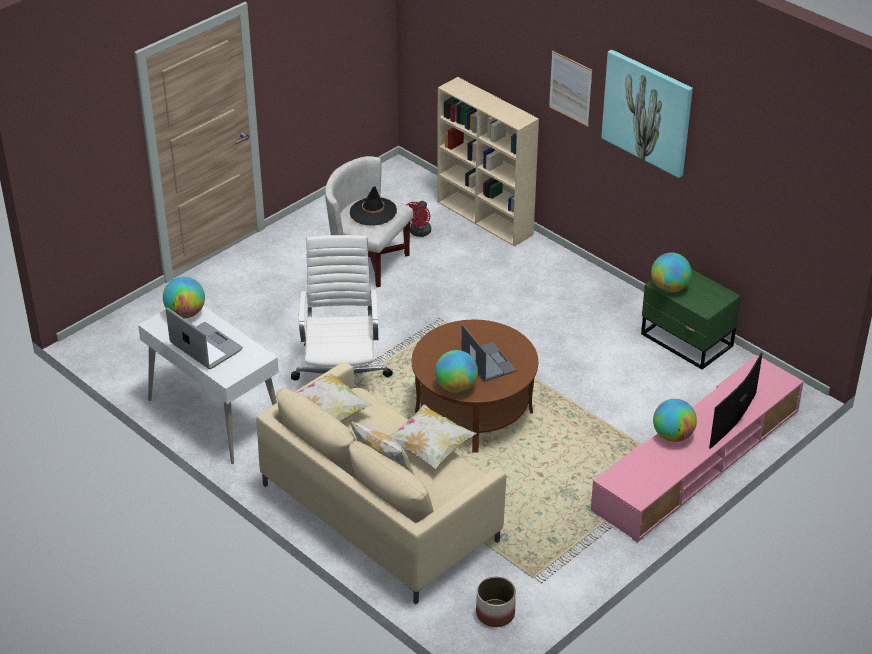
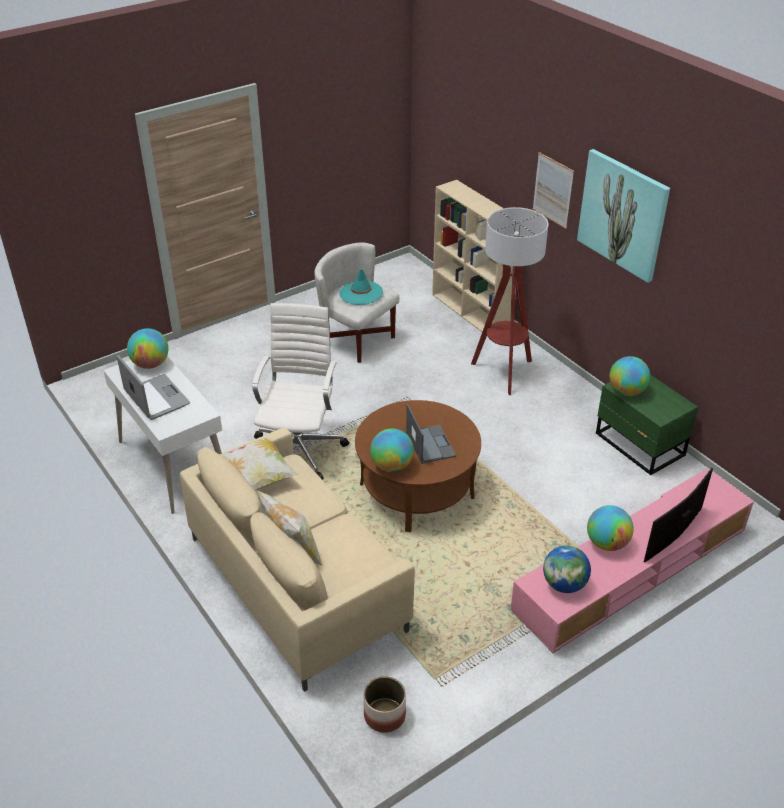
camera: 10 degrees right, 0 degrees up
black hat [350,186,397,226] -> turquoise hat [339,269,383,305]
pillow [389,404,477,469] -> none
red fan [406,201,431,237] -> none
none -> floor lamp [471,207,549,395]
none -> globe [543,545,591,593]

